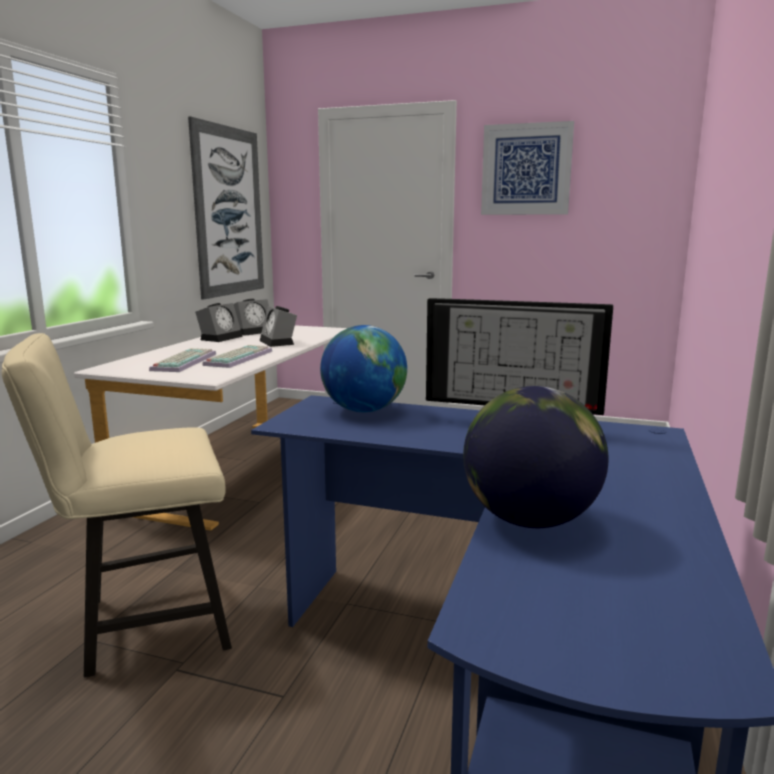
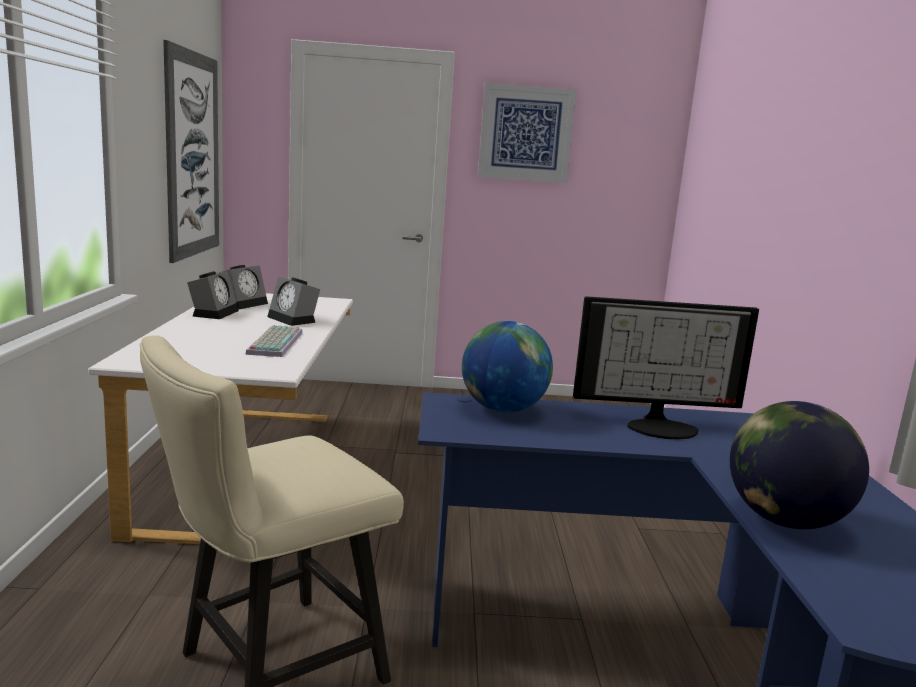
camera: 20 degrees left, 0 degrees up
keyboard [149,348,216,372] -> none

